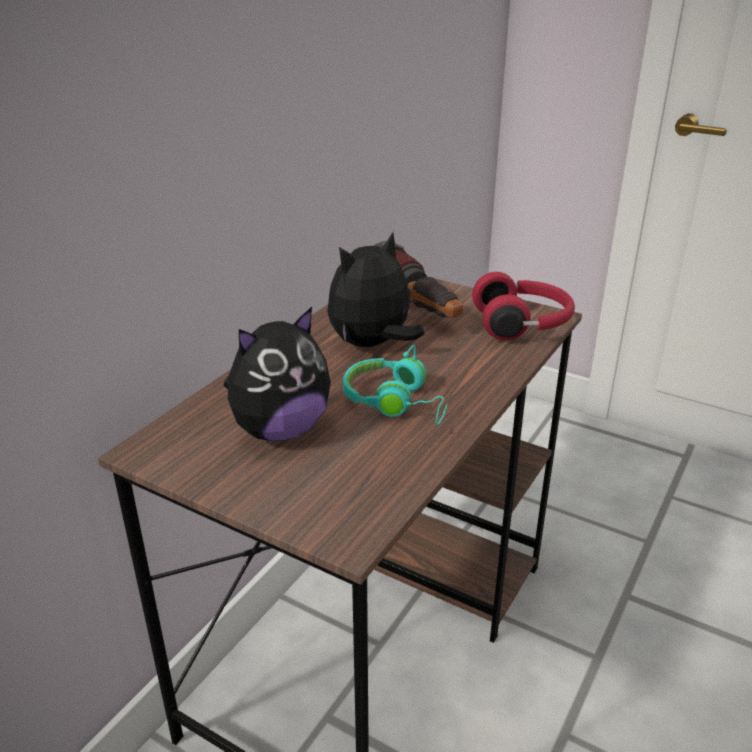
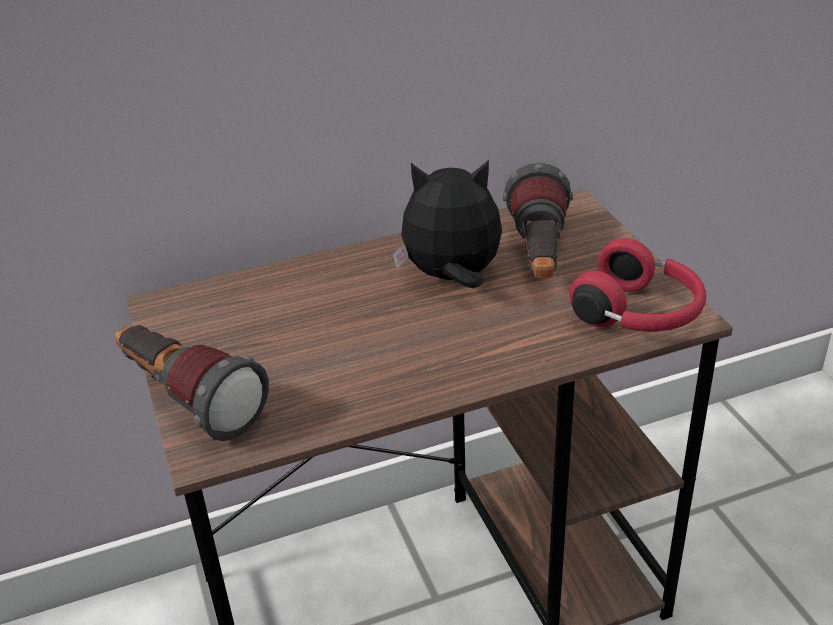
camera: 40 degrees right, 5 degrees up
plush toy [224,307,331,441] -> none
turquoise headphones [343,345,448,425] -> none
none -> flashlight [115,325,269,441]

